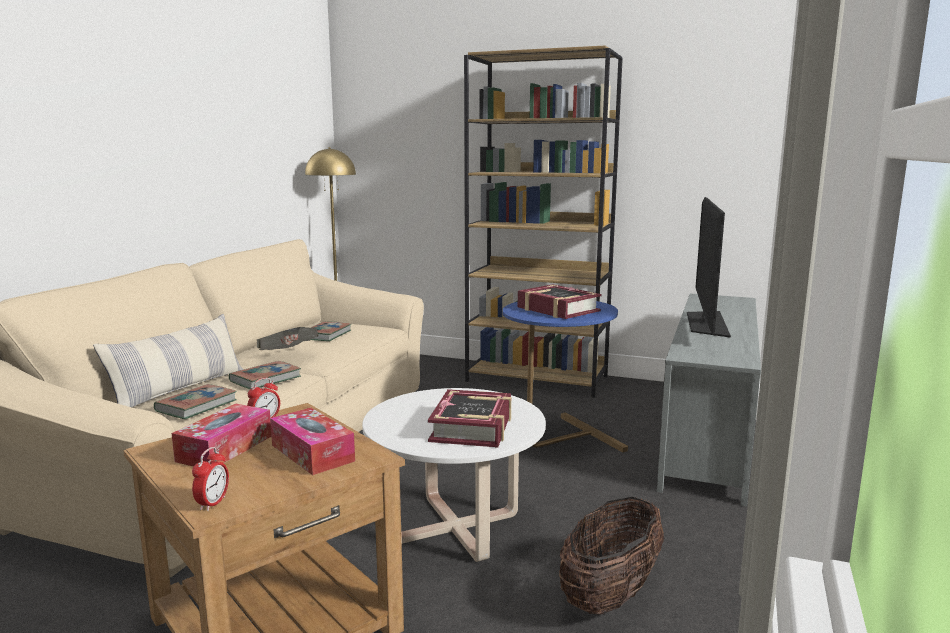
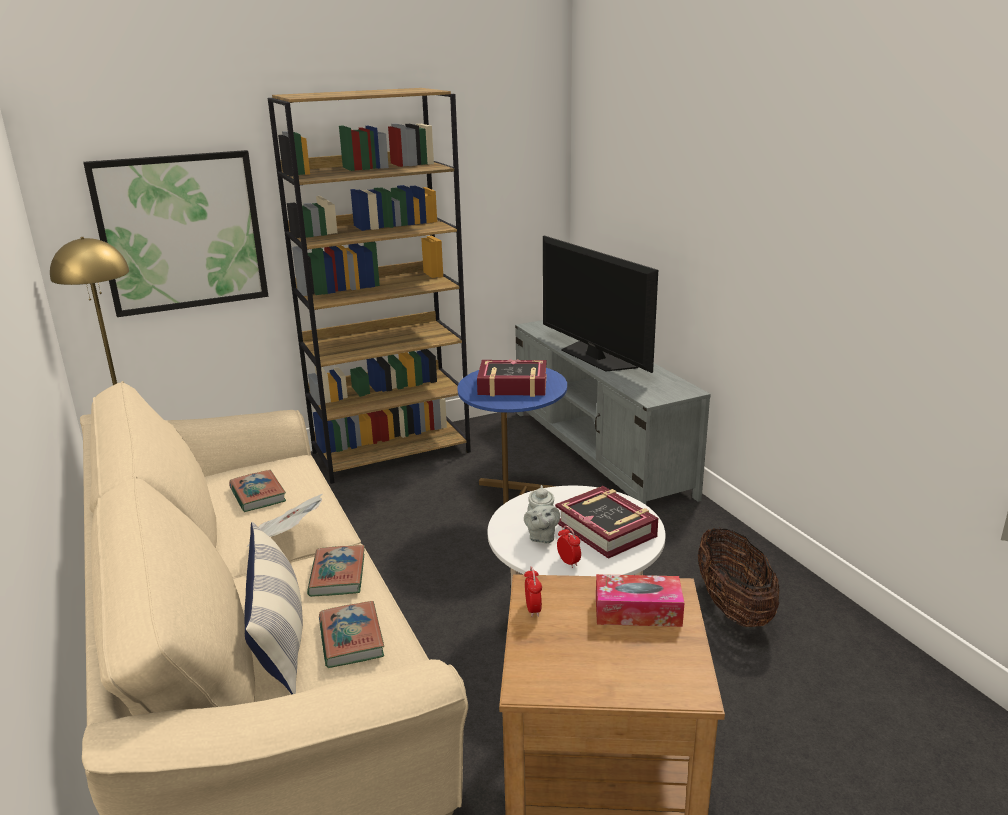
camera: 45 degrees left, 10 degrees up
tissue box [172,404,271,466] -> none
alarm clock [192,447,229,511] -> alarm clock moved to [557,526,581,568]
none -> picture [83,150,268,317]
none -> grey teapot [524,485,560,544]

